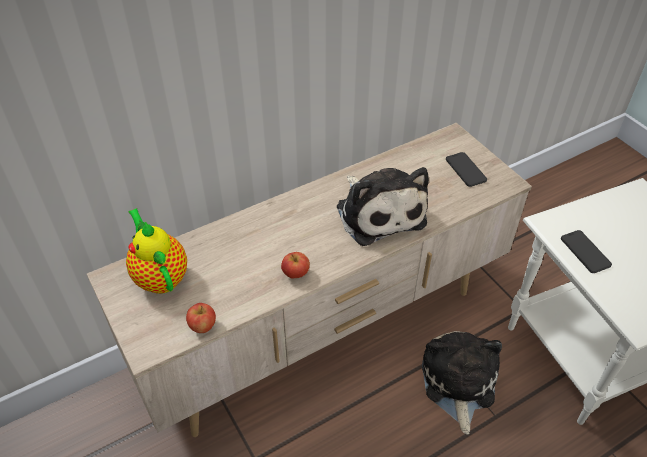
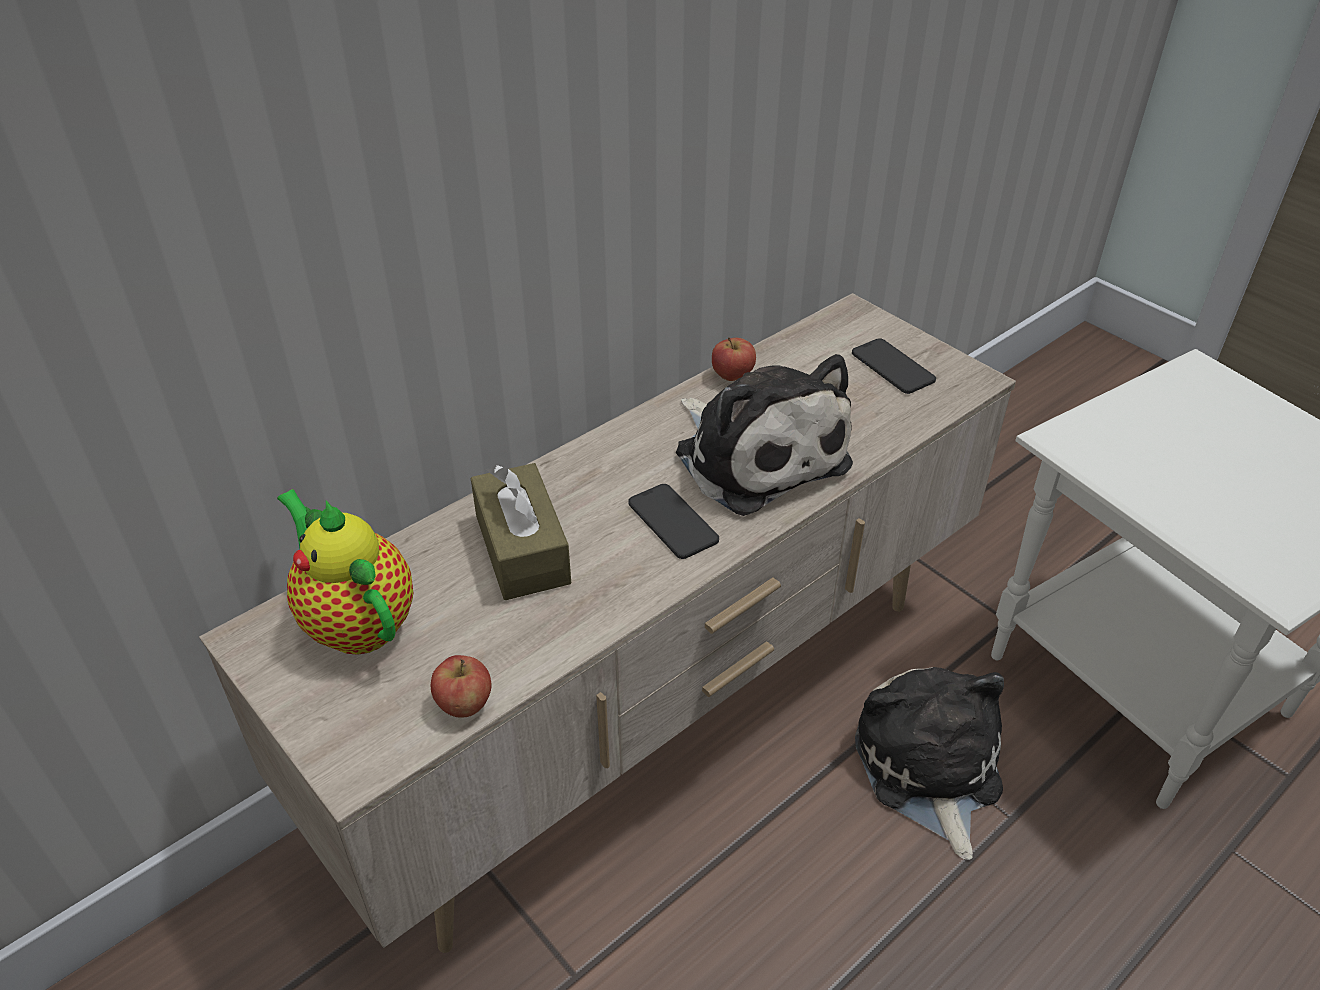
camera: 10 degrees left, 5 degrees down
apple [281,252,310,278] -> apple moved to [712,337,756,381]
phone [561,230,612,273] -> phone moved to [628,484,719,559]
none -> brown tissue box [471,463,571,600]

